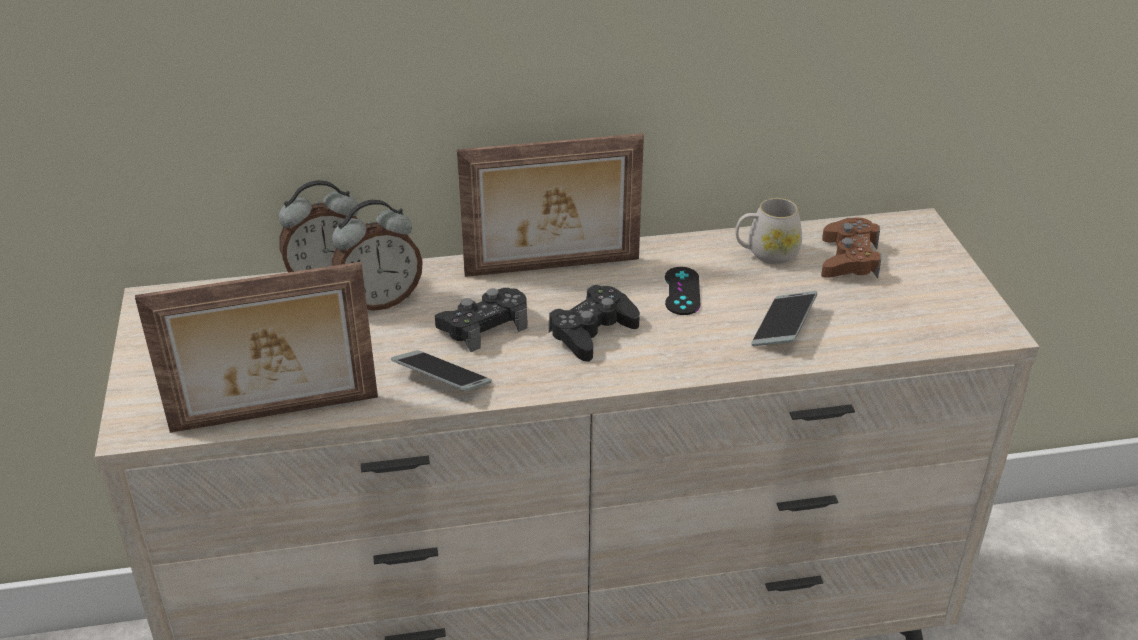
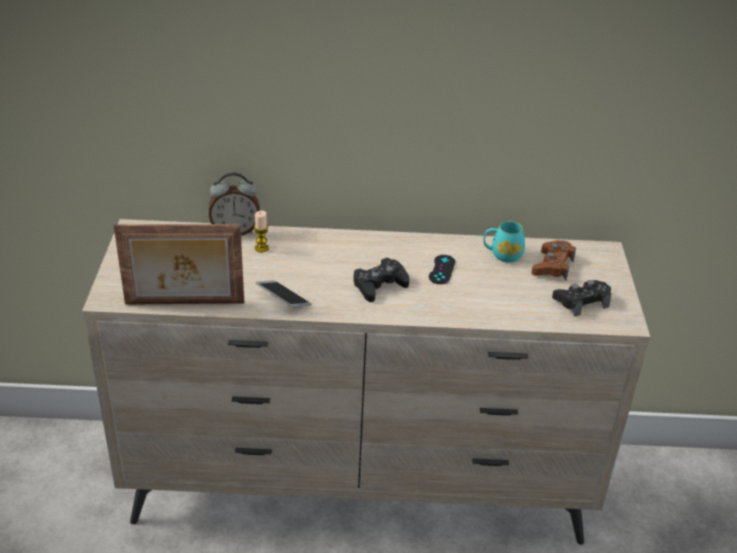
camera: 10 degrees right, 0 degrees up
alarm clock [332,200,423,311] -> candle [254,211,269,252]
black game controller [435,288,528,352] -> black game controller moved to [552,280,612,317]
picture frame [457,133,644,277] -> none
white mug [735,198,802,264] -> turquoise mug [483,221,525,263]
phone [751,291,818,346] -> none

